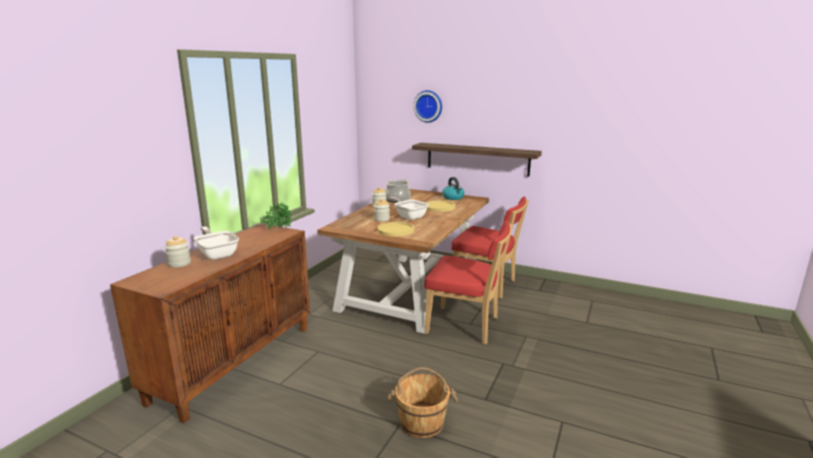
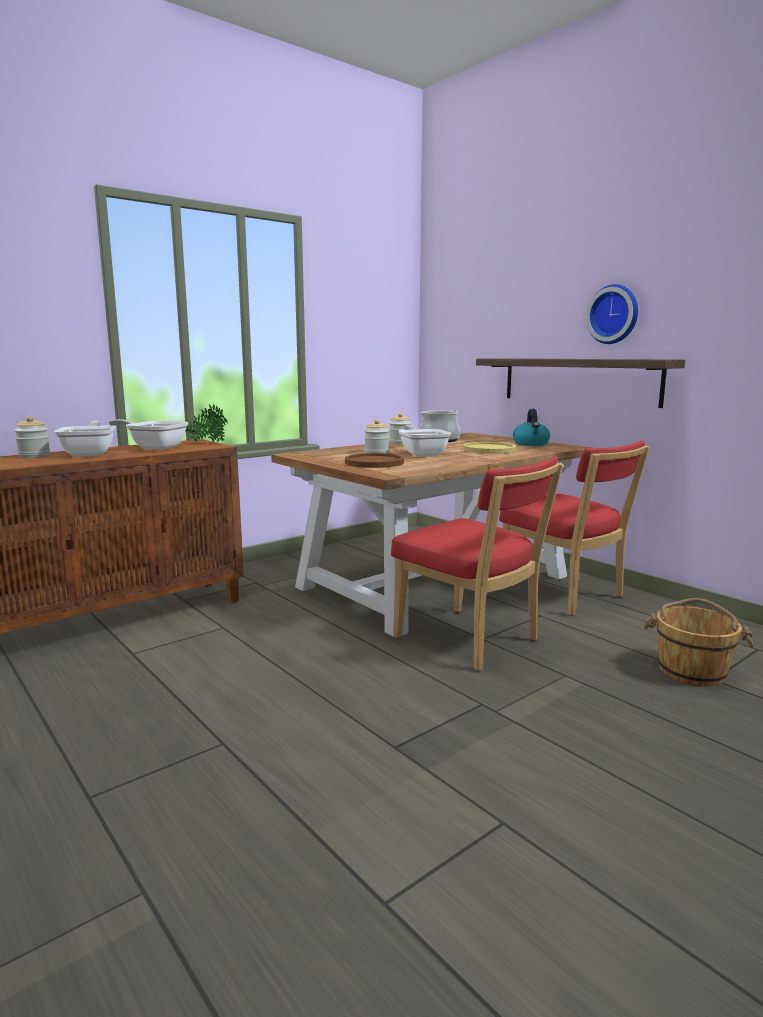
camera: 25 degrees right, 5 degrees down
yellow plate [378,222,414,237] -> brown plate [345,453,404,468]
brown bucket [387,367,458,438] -> brown bucket moved to [643,598,754,686]
wall clock [413,90,442,123] -> wall clock moved to [586,284,638,344]
none -> frying pan [109,419,189,450]

